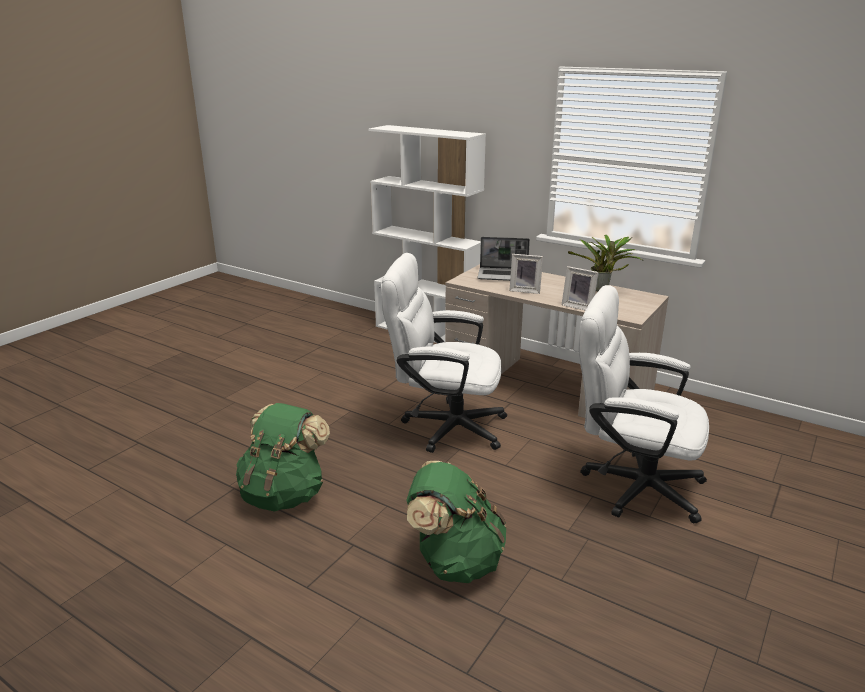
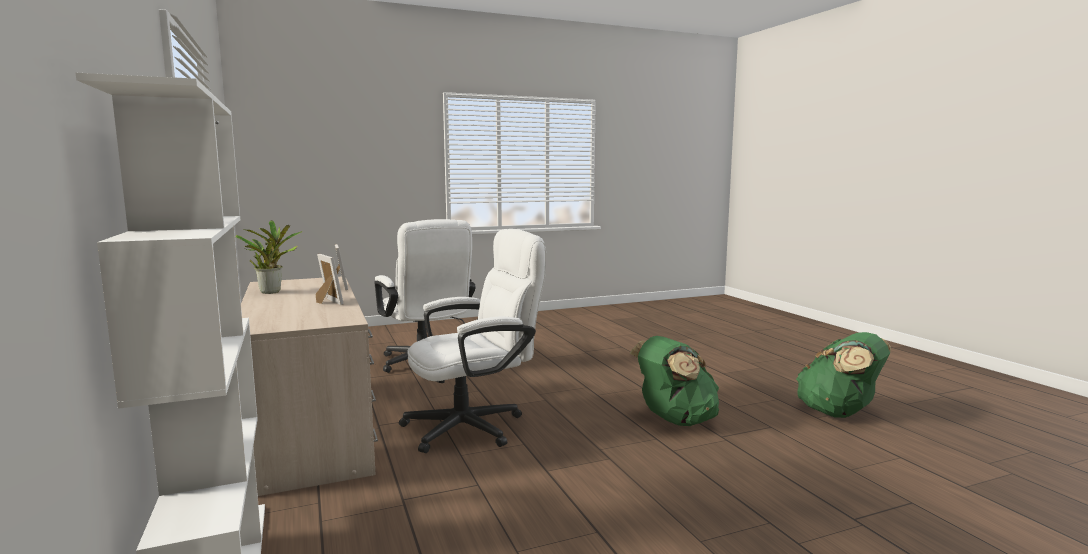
camera: 145 degrees left, 15 degrees down
white office chair [381,253,507,453] -> white office chair turned 75 degrees counterclockwise [399,229,546,453]
green backpack [407,461,507,583] -> green backpack moved to [796,332,891,418]
laptop [477,237,530,281] -> none

